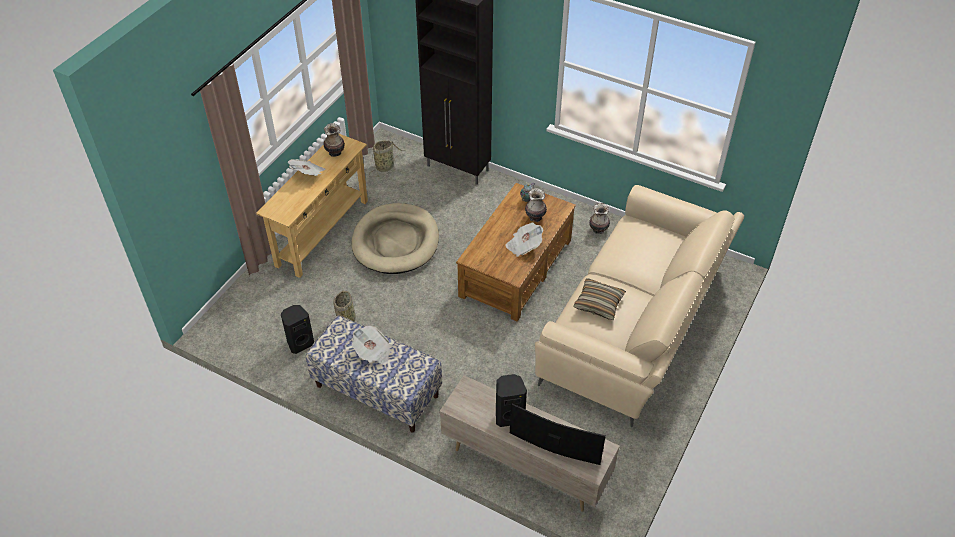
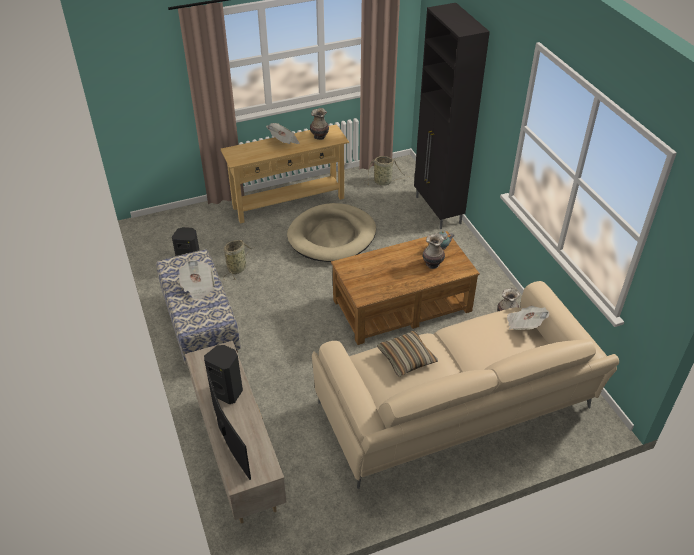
camera: 40 degrees right, 5 degrees down
newspaper [505,223,544,257] -> newspaper moved to [507,305,549,330]

